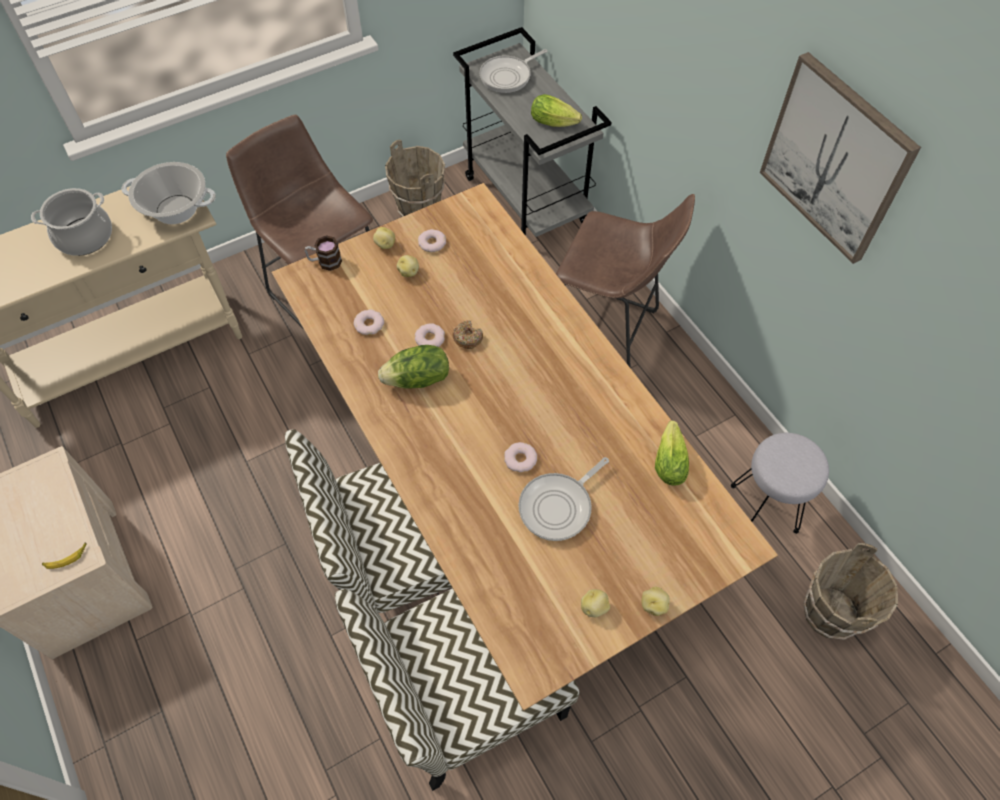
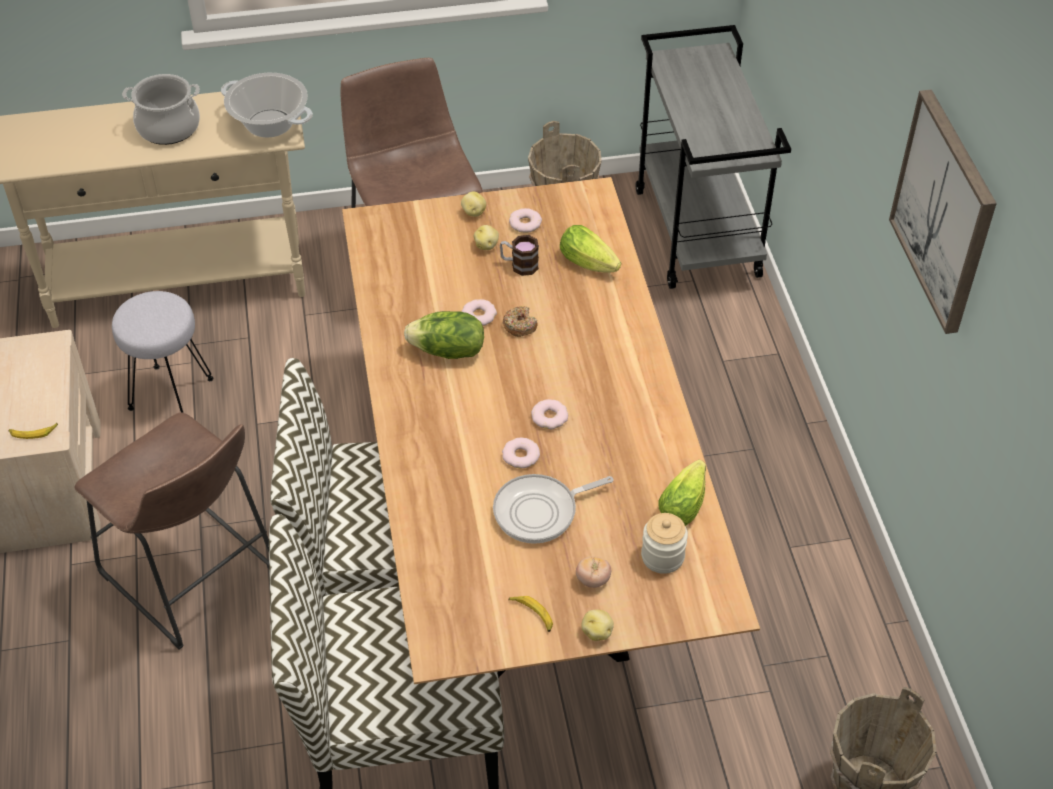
camera: 20 degrees right, 10 degrees down
mug [304,235,342,271] -> mug moved to [500,235,539,276]
donut [353,309,384,335] -> donut moved to [531,399,568,429]
frying pan [479,49,548,93] -> none
lettuce [531,94,582,127] -> lettuce moved to [560,225,621,273]
brown stool [556,194,695,368] -> brown stool moved to [74,412,269,650]
potato [581,589,610,617] -> banana [509,596,553,632]
grey stool [731,433,829,534] -> grey stool moved to [112,291,213,413]
none -> tomato [576,557,611,588]
none -> jar [641,513,688,574]

